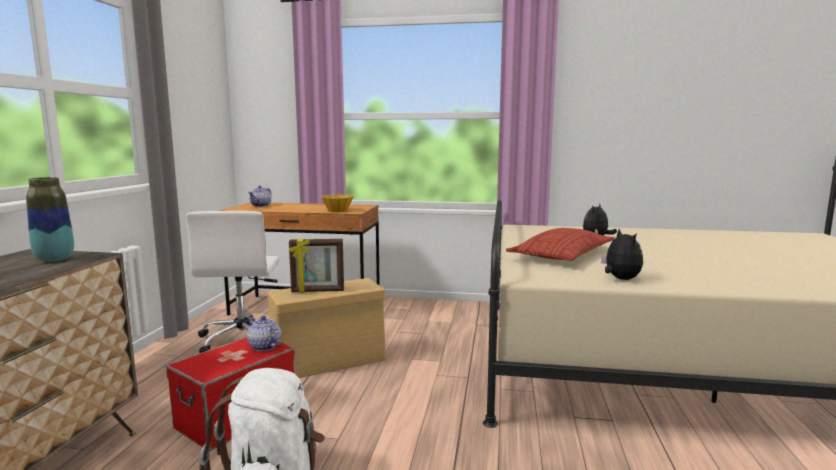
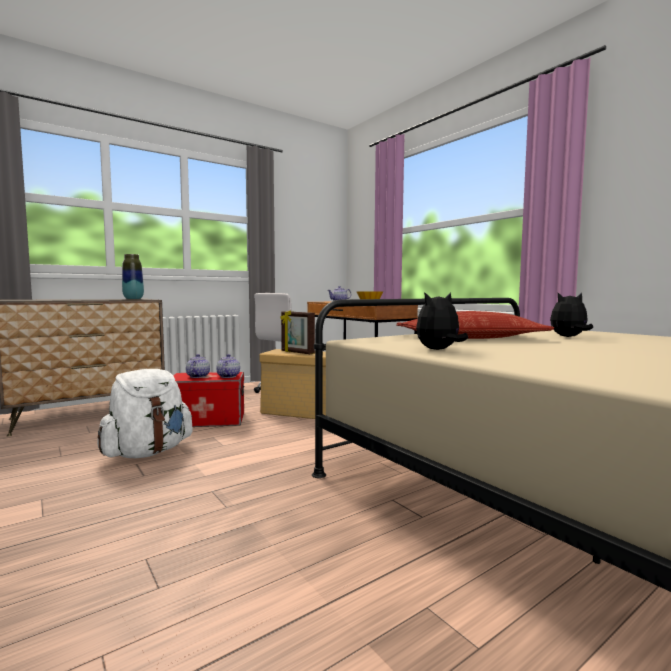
camera: 45 degrees right, 5 degrees down
plush toy [601,229,643,280] -> plush toy turned 150 degrees counterclockwise [416,292,468,350]
none -> teapot [186,354,210,378]

